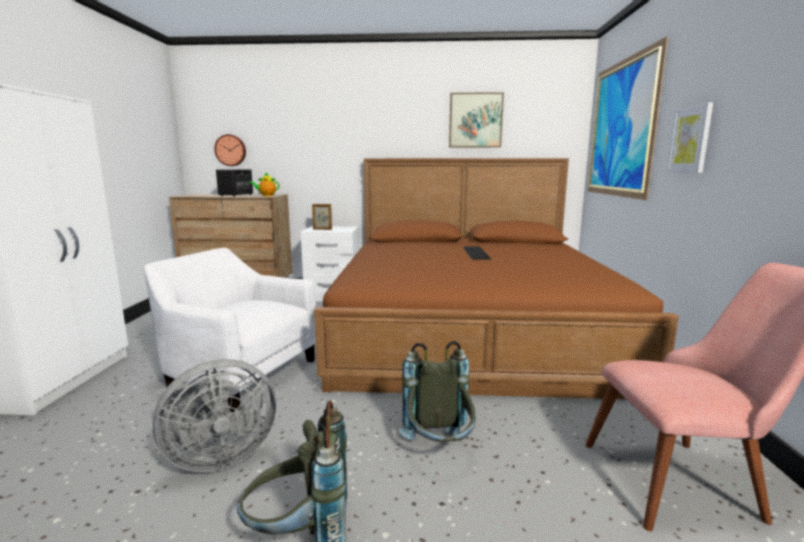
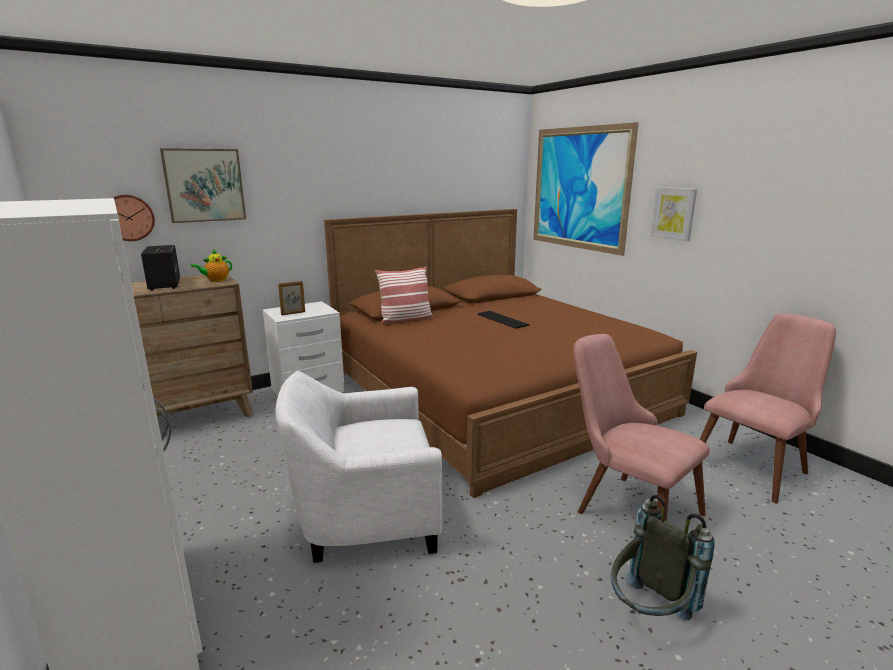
camera: 35 degrees left, 5 degrees up
grey fan [153,359,276,472] -> none
grey backpack [399,341,476,442] -> pink chair [573,334,710,522]
picture [449,92,504,147] -> picture moved to [160,148,246,223]
none -> pillow [375,267,434,324]

